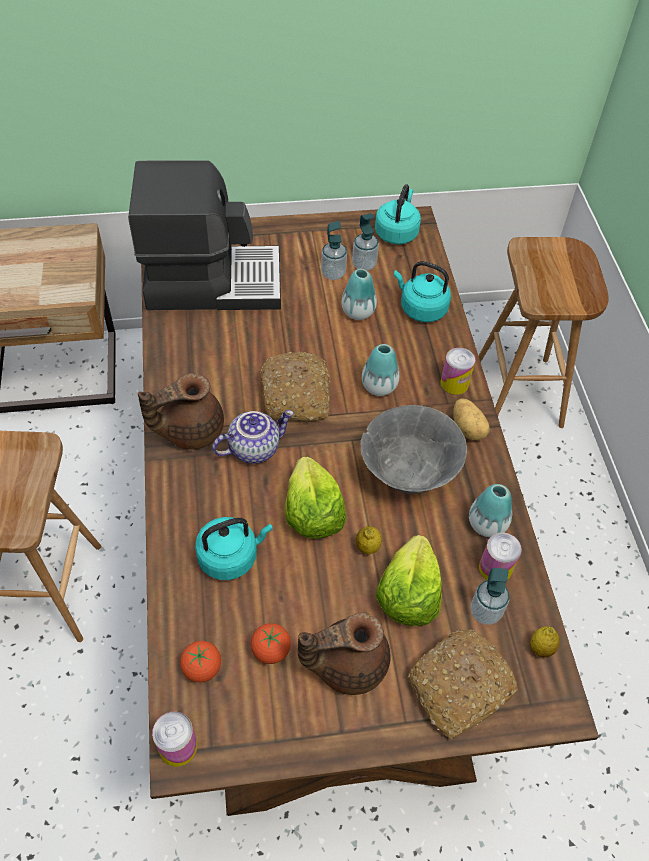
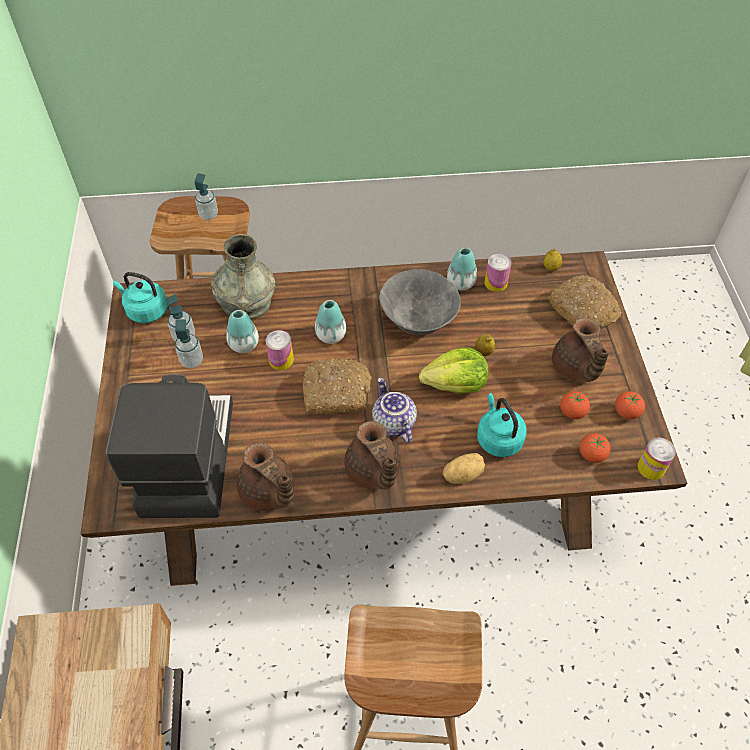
camera: 85 degrees left, 0 degrees up
lettuce [376,535,442,626] -> none
turquoise kettle [394,261,451,322] -> grey vase [211,234,276,319]
can [440,348,475,395] -> can moved to [266,330,294,370]
potato [453,398,490,440] -> potato moved to [443,453,485,484]
soap dispenser [471,568,509,625] -> soap dispenser moved to [195,173,218,220]
none -> brown teapot [237,443,294,511]
none -> tomato [615,391,645,420]

